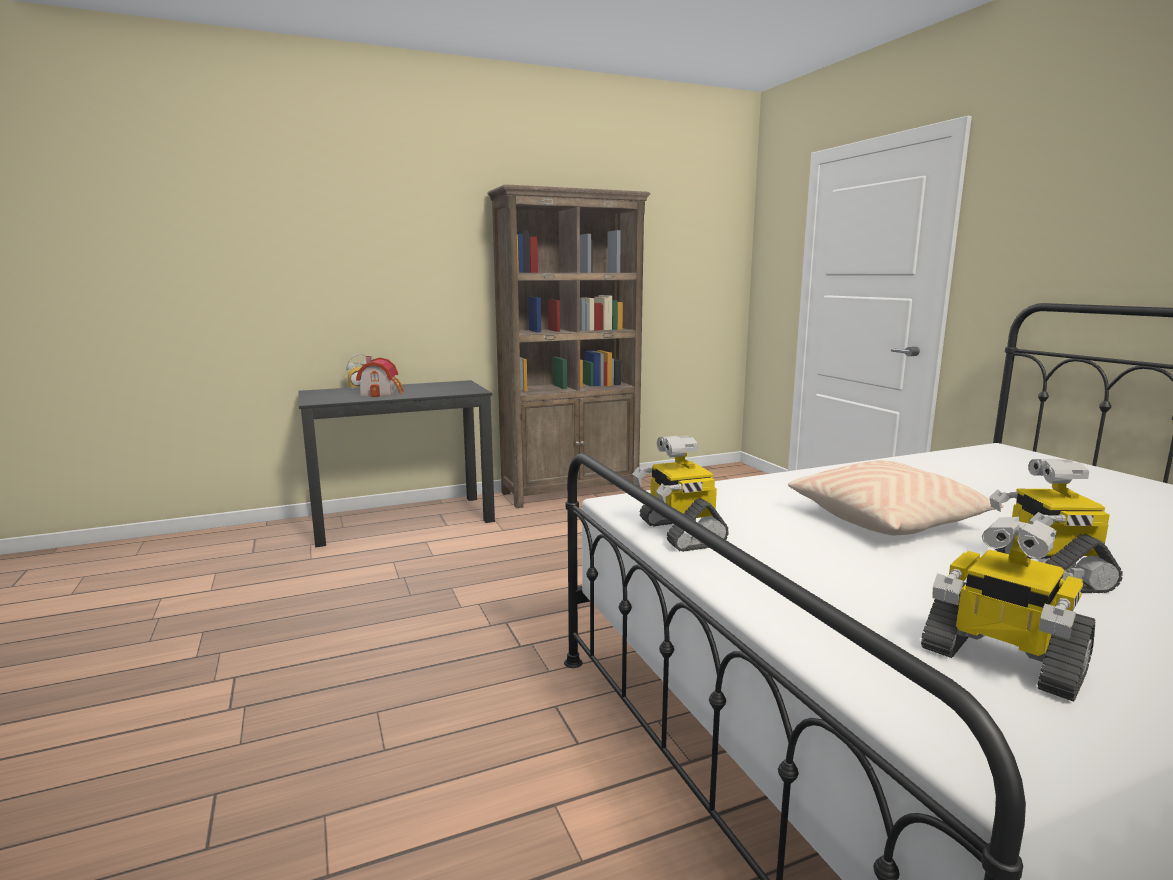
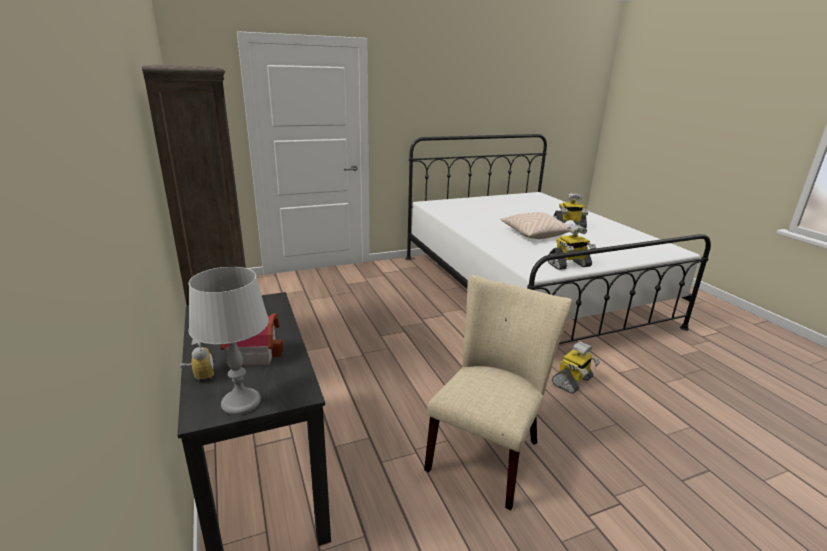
camera: 90 degrees left, 10 degrees up
toy robot [921,517,1096,701] -> toy robot moved to [552,341,600,394]
none -> grey table lamp [189,267,269,415]
none -> beige chair [424,275,572,510]

